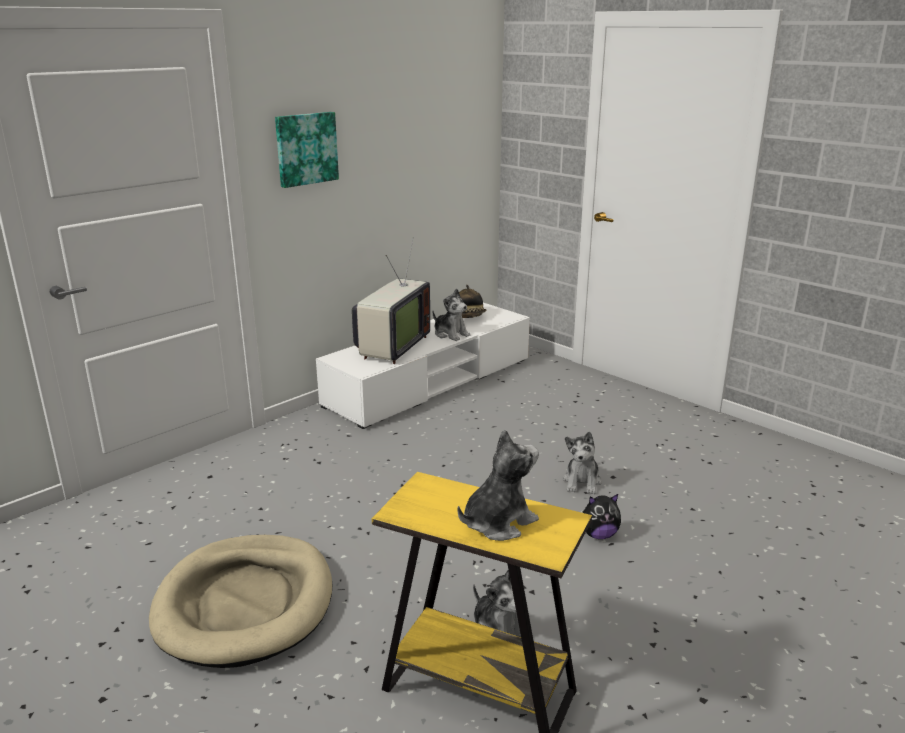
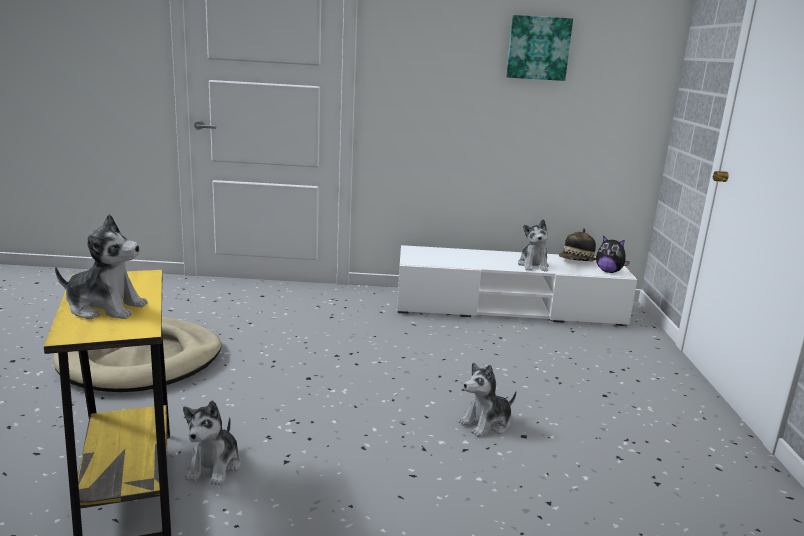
camera: 45 degrees right, 5 degrees down
picture [275,112,339,188] -> picture moved to [506,15,573,81]
television [352,237,430,364] -> none
plush toy [582,494,621,539] -> plush toy moved to [596,235,630,273]

